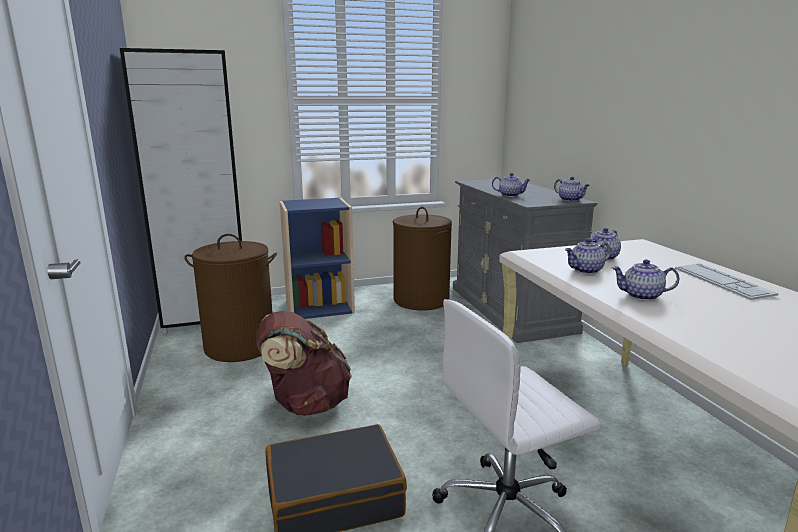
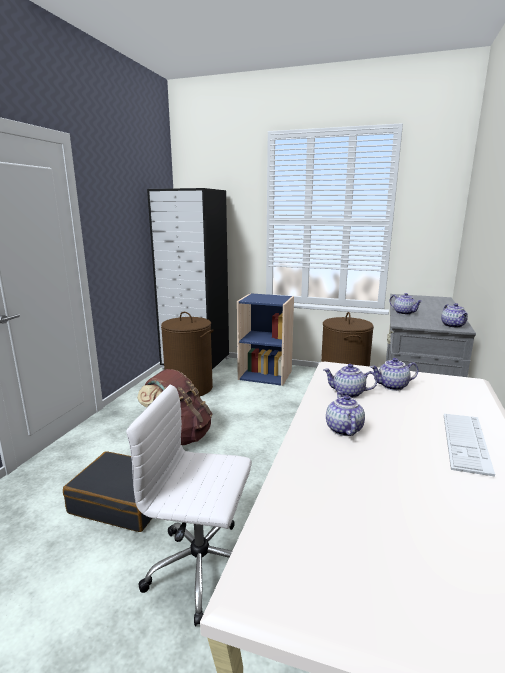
camera: 35 degrees right, 0 degrees up
teapot [612,259,679,301] -> teapot turned 45 degrees clockwise [326,391,365,436]

